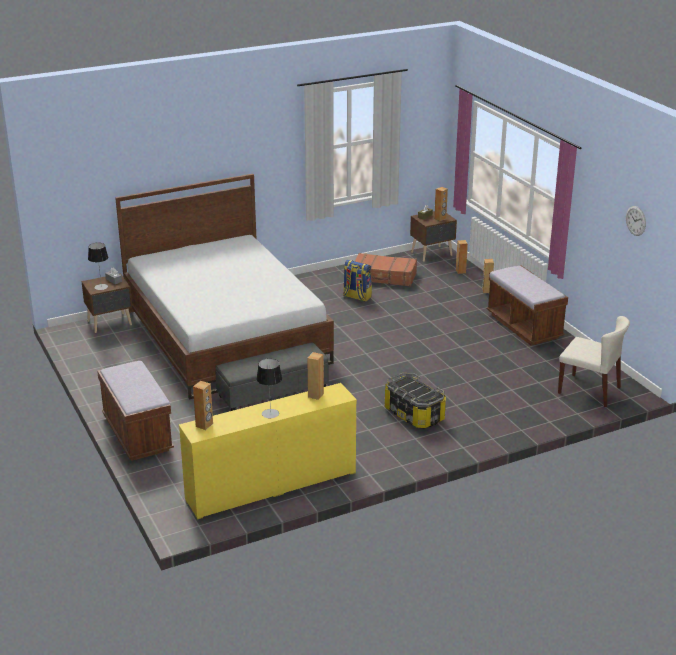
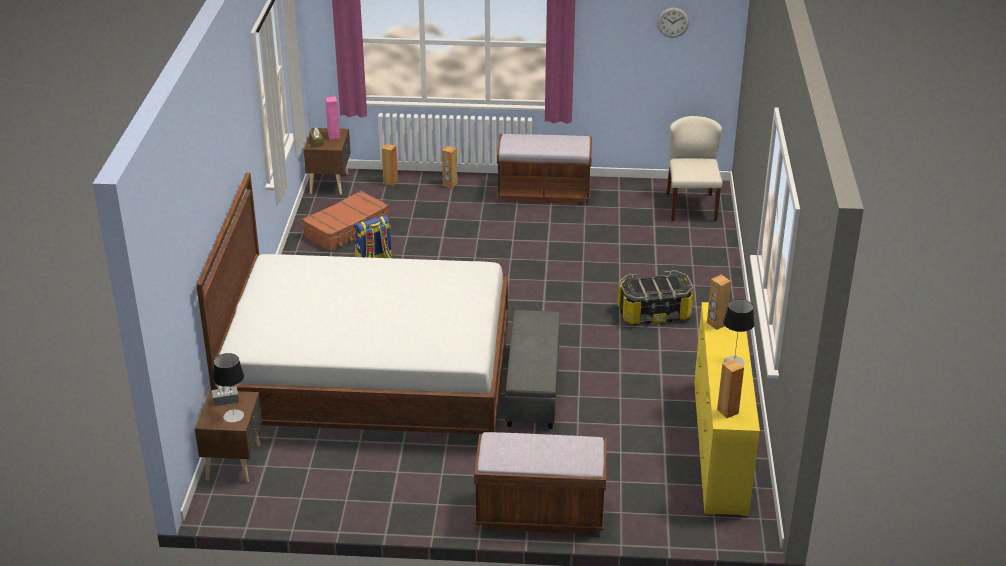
camera: 60 degrees left, 5 degrees up
brown speaker [434,187,448,221] -> pink speaker [325,96,340,139]
beige chair [558,316,630,407] -> beige chair turned 60 degrees counterclockwise [666,116,722,221]

